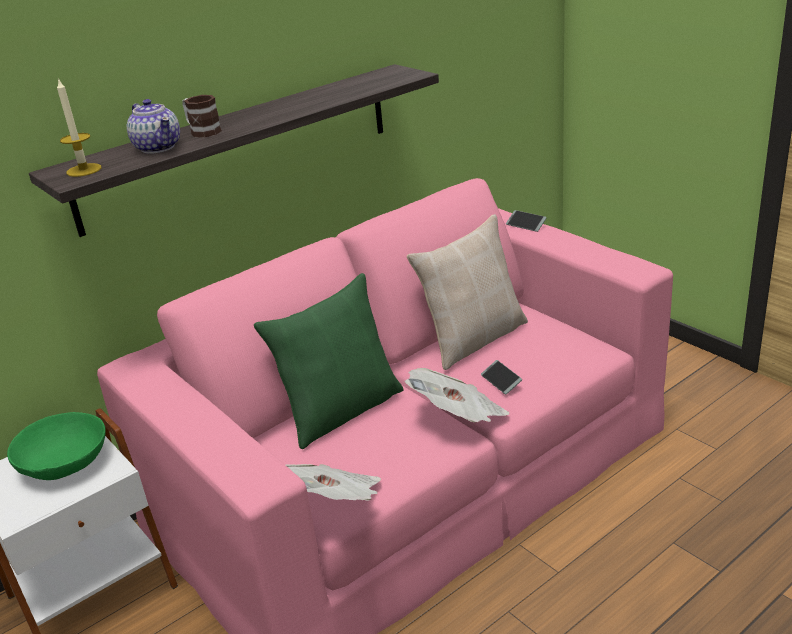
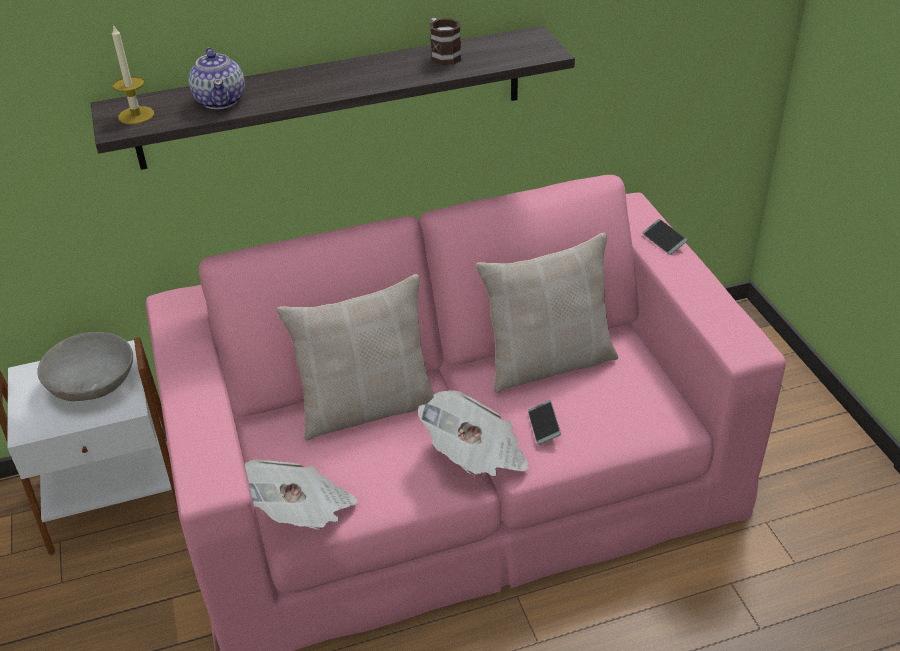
camera: 20 degrees right, 10 degrees up
green bowl [7,412,106,480] -> grey bowl [37,332,133,401]
mug [182,95,222,138] -> mug moved to [430,18,461,66]
green pillow [254,273,404,449] -> beige pillow [277,274,435,441]

